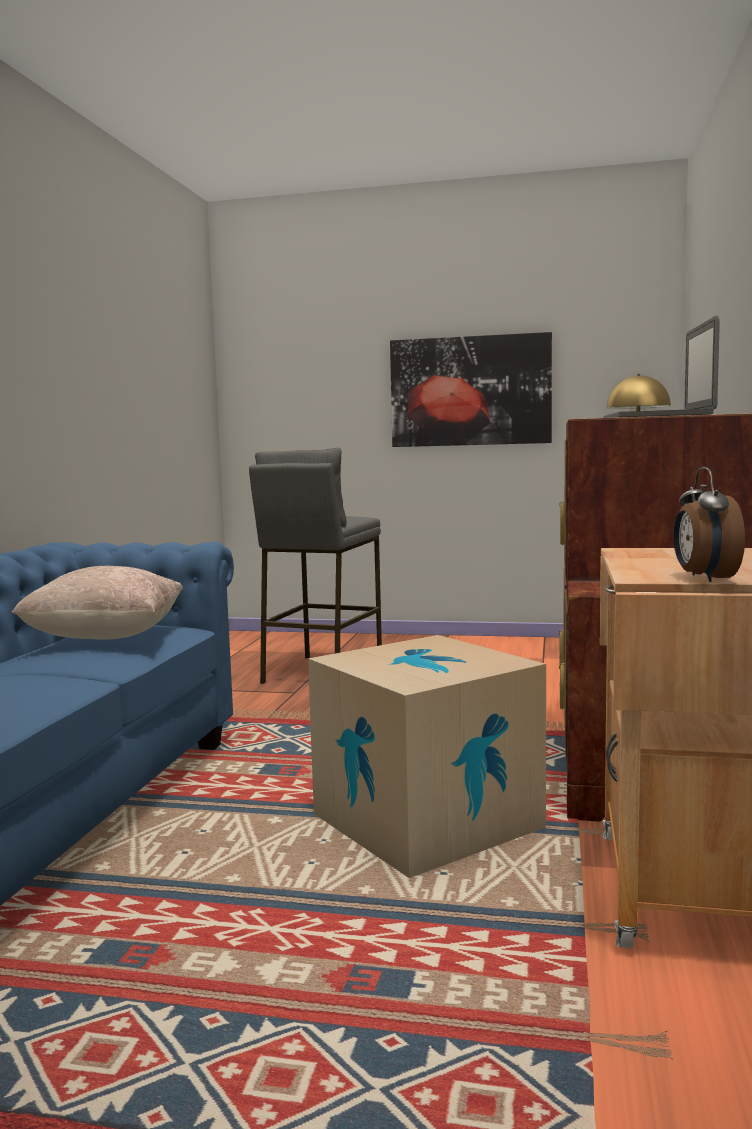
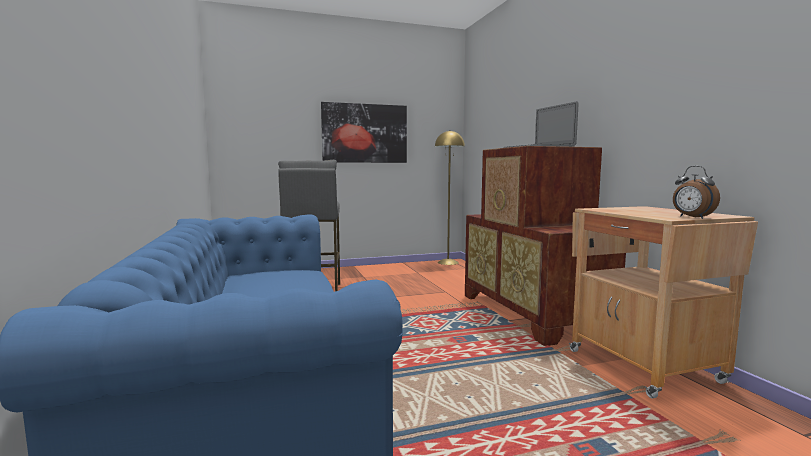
camera: 30 degrees left, 0 degrees up
beige pillow [12,566,183,640] -> none
cardboard box [308,635,546,878] -> none

